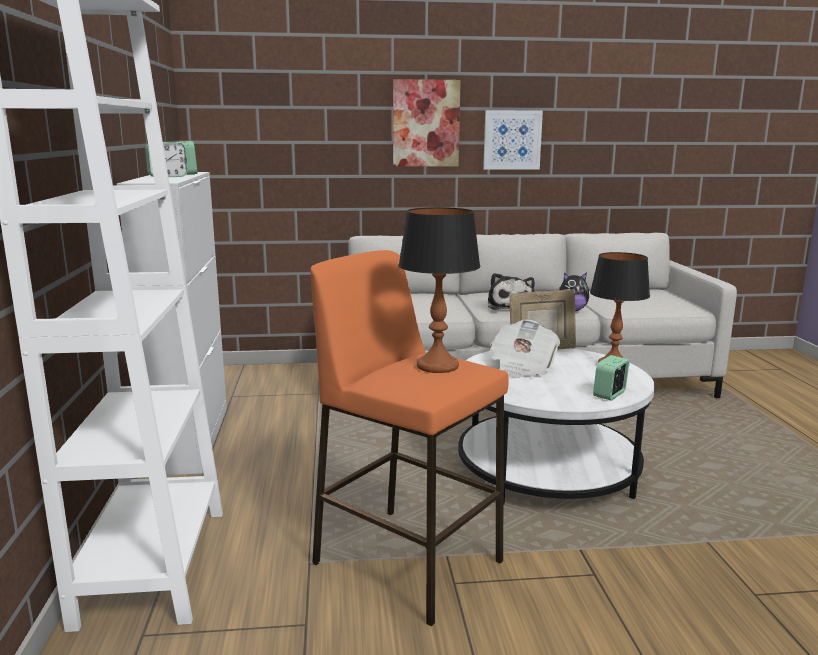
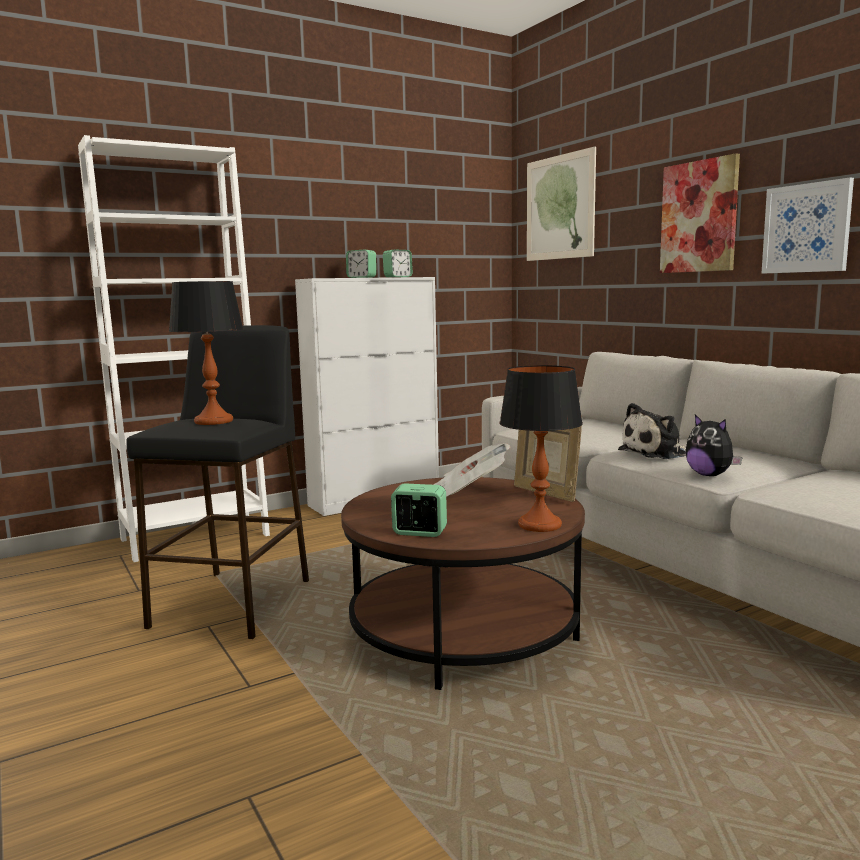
camera: 65 degrees right, 5 degrees down
orange stool [310,250,508,626] -> black stool [127,325,309,639]
white coffee table [458,348,655,505] -> brown coffee table [341,477,585,690]
none -> picture [527,146,596,261]

